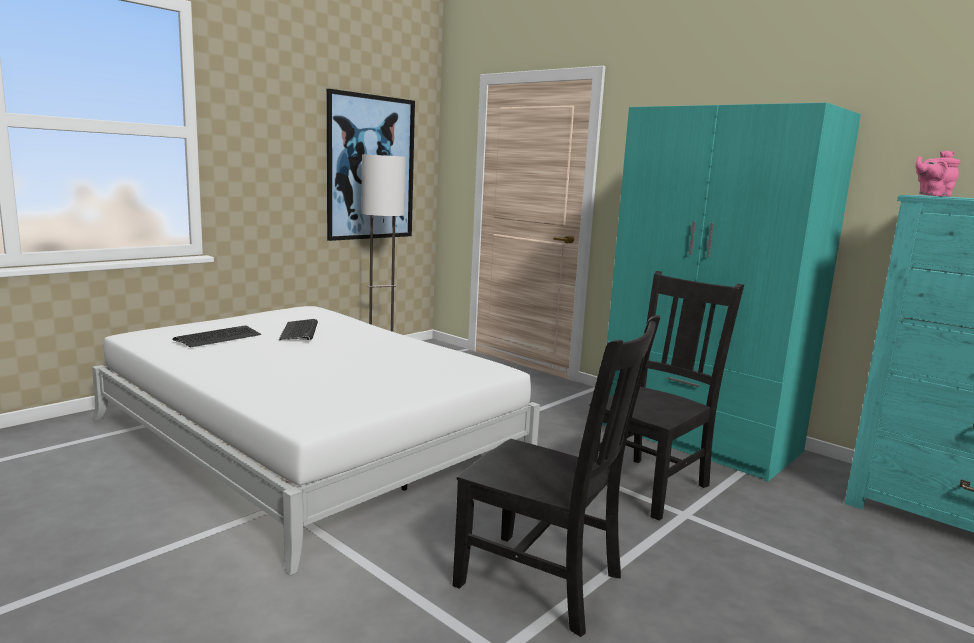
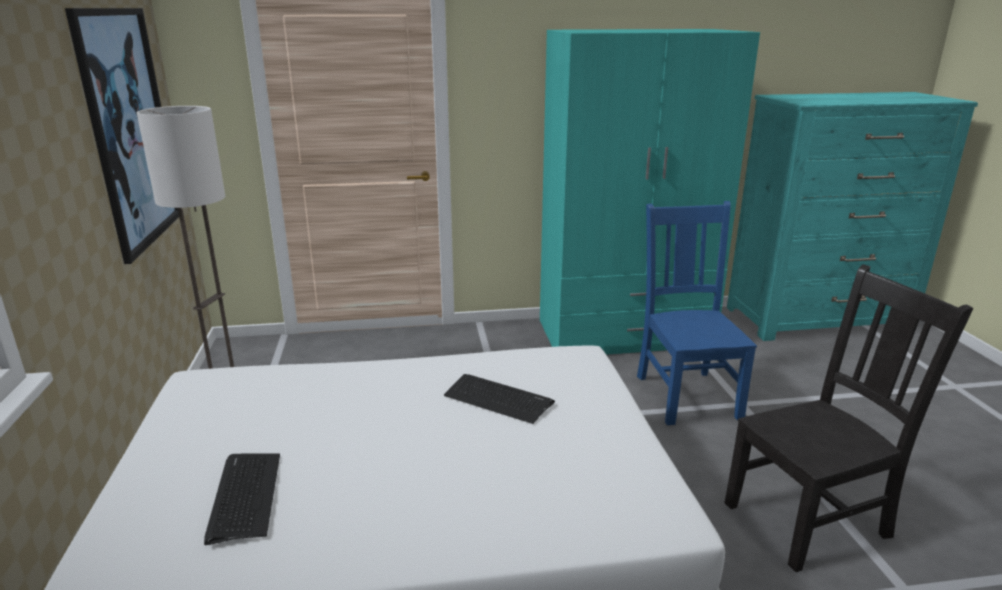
camera: 50 degrees left, 10 degrees up
keyboard [279,319,318,340] -> keyboard moved to [444,374,555,424]
black chair [589,271,744,521] -> blue chair [637,201,757,425]
pink teapot [915,150,961,197] -> none

